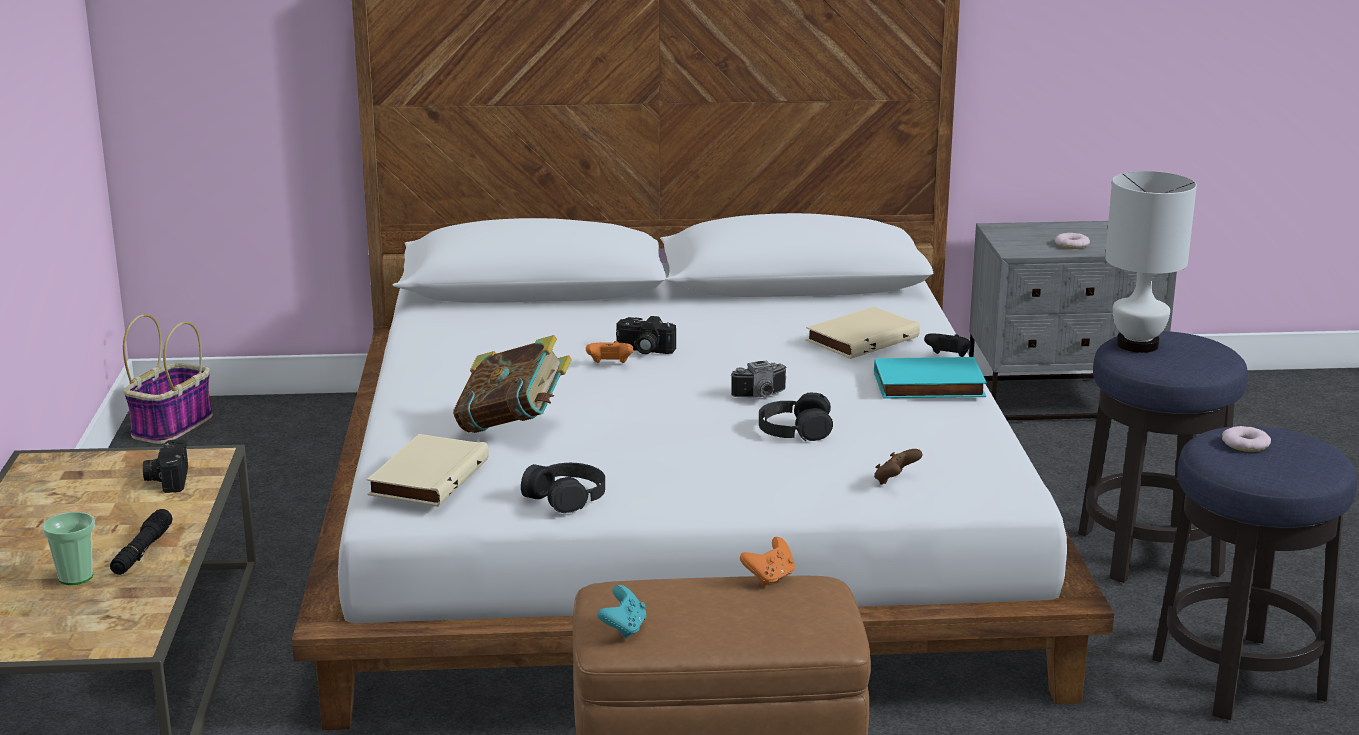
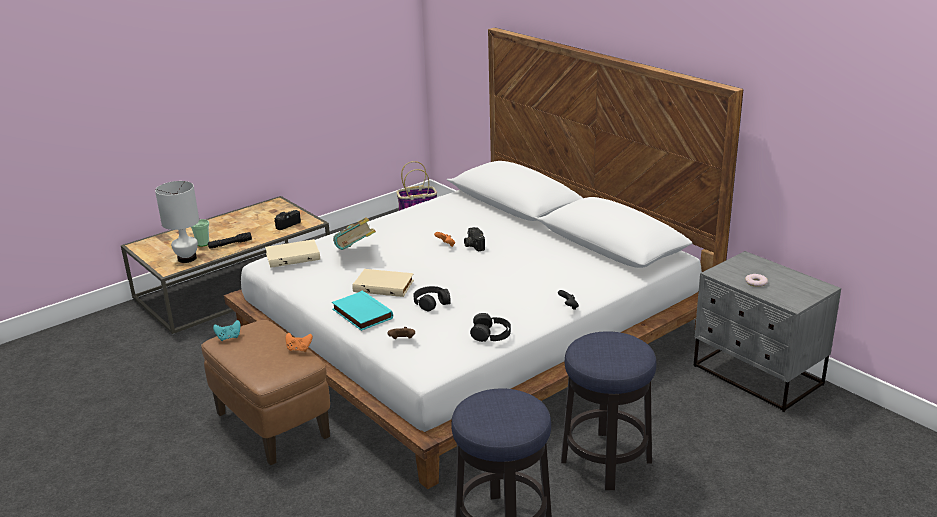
camera: 55 degrees right, 5 degrees up
black headphones [521,463,605,513] -> black headphones moved to [470,313,511,342]
camera [731,361,787,398] -> none
beige book [806,307,920,359] -> beige book moved to [352,269,414,297]
turquoise book [874,357,987,399] -> turquoise book moved to [332,291,393,331]
white table lamp [1105,171,1197,353] -> white table lamp moved to [155,181,199,263]
donut [1222,426,1271,452] -> none

